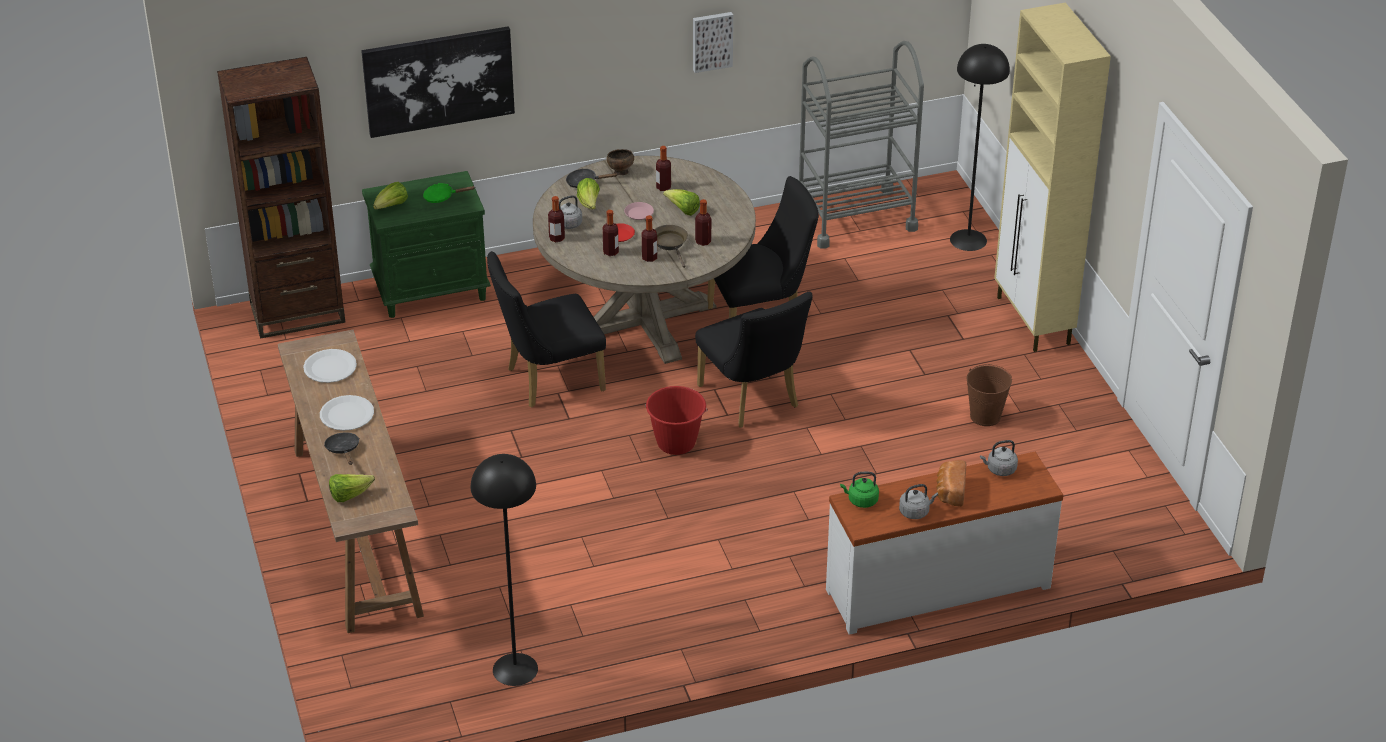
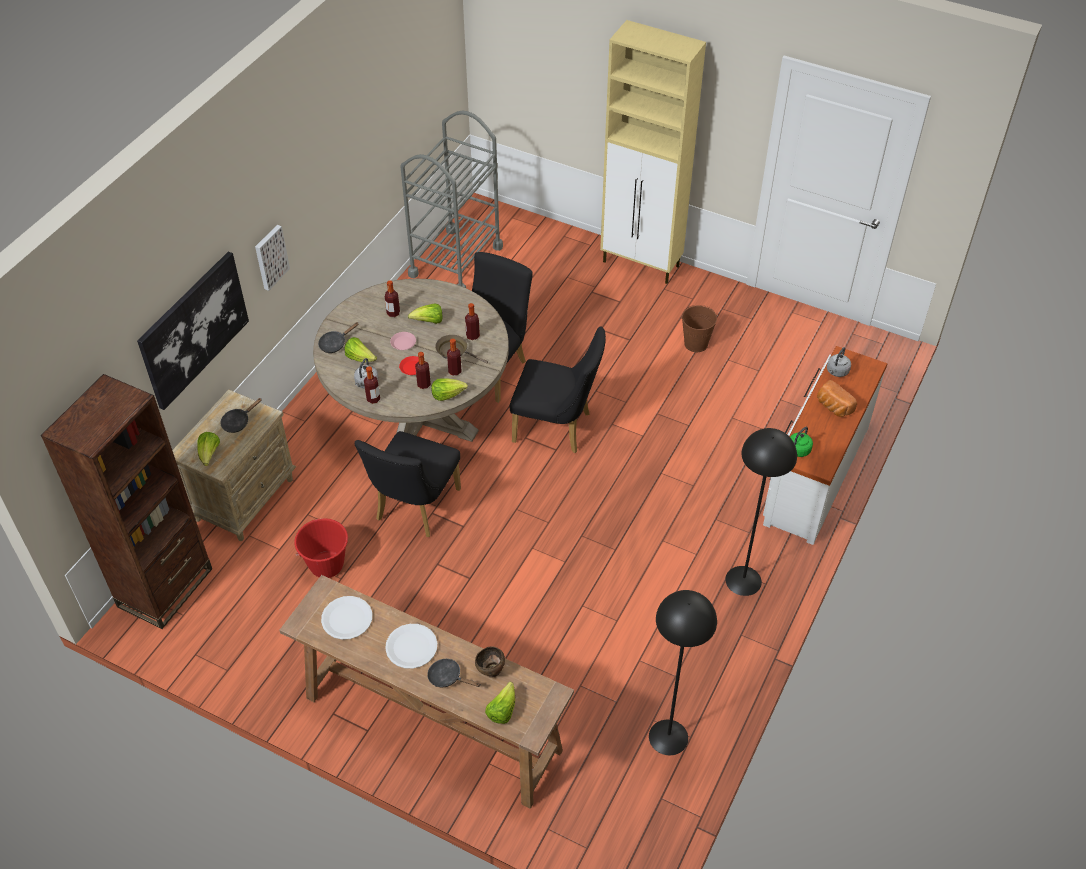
camera: 45 degrees left, 10 degrees up
green nightstand [362,171,491,318] -> beige nightstand [172,390,297,541]
green frying pan [423,183,475,203] -> black frying pan [220,398,262,433]
brown bowl [607,149,634,175] -> brown bowl moved to [475,646,505,678]
red bucket [645,386,708,455] -> red bucket moved to [294,518,348,578]
picture [693,12,733,73] -> picture moved to [255,225,290,291]
grey kettle [899,484,938,519] -> none
black floor lamp [950,44,1010,251] -> black floor lamp moved to [725,428,797,596]
none -> lettuce [431,378,468,401]

